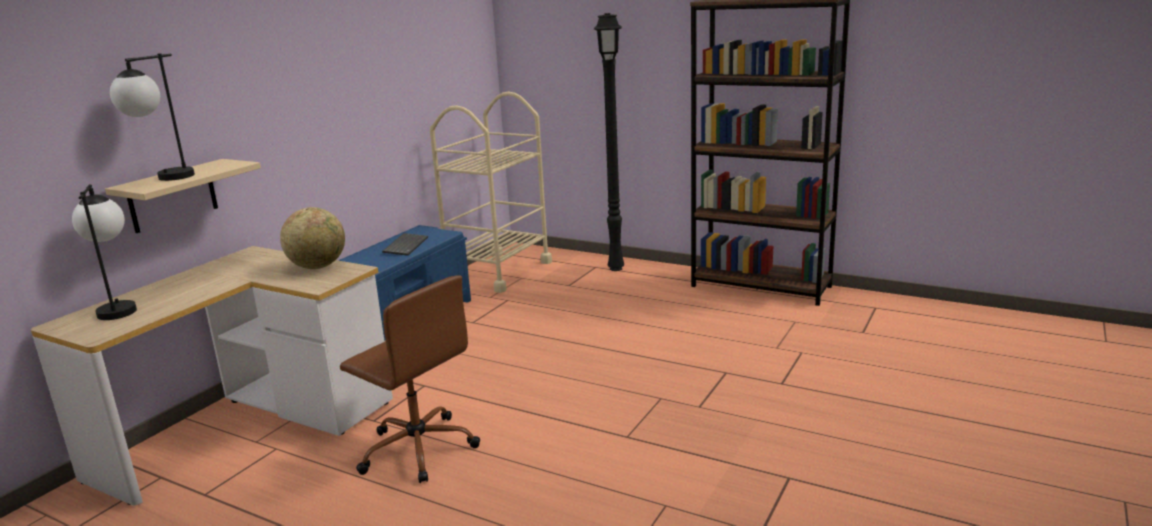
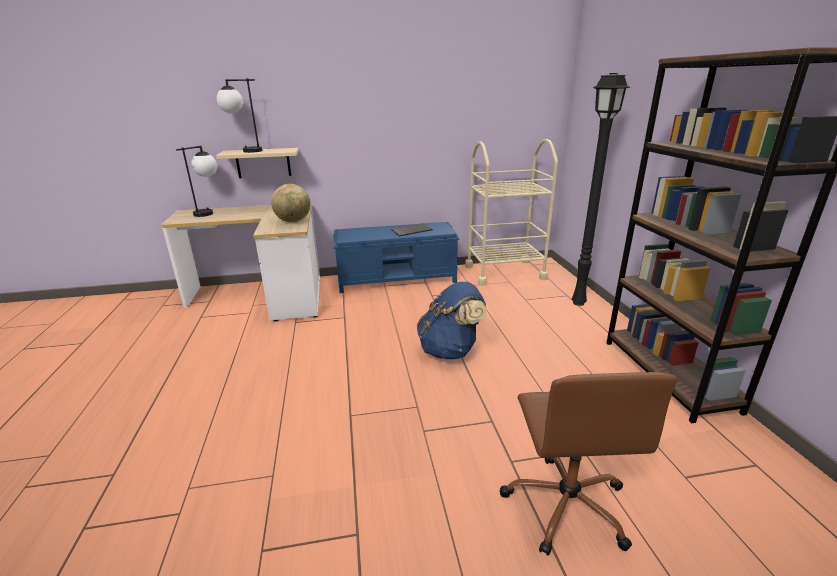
camera: 50 degrees right, 5 degrees up
brown office chair [340,275,481,483] -> brown office chair moved to [500,372,678,556]
none -> blue backpack [417,282,487,359]

